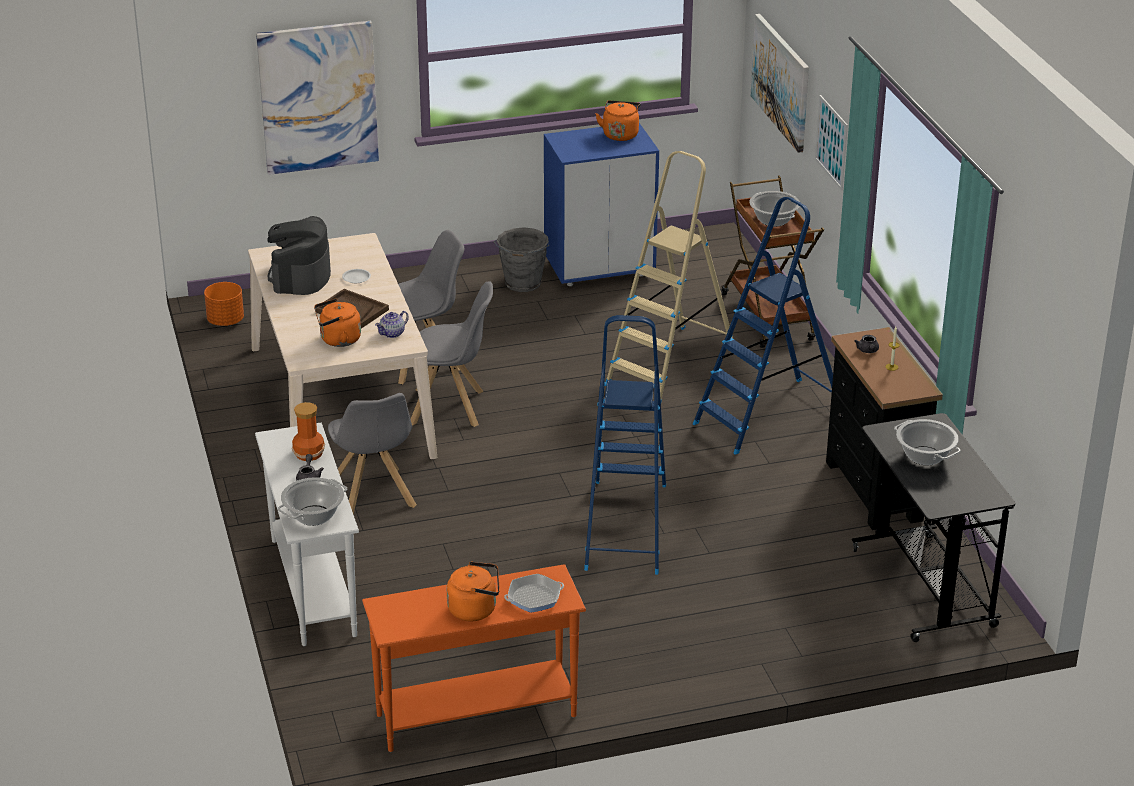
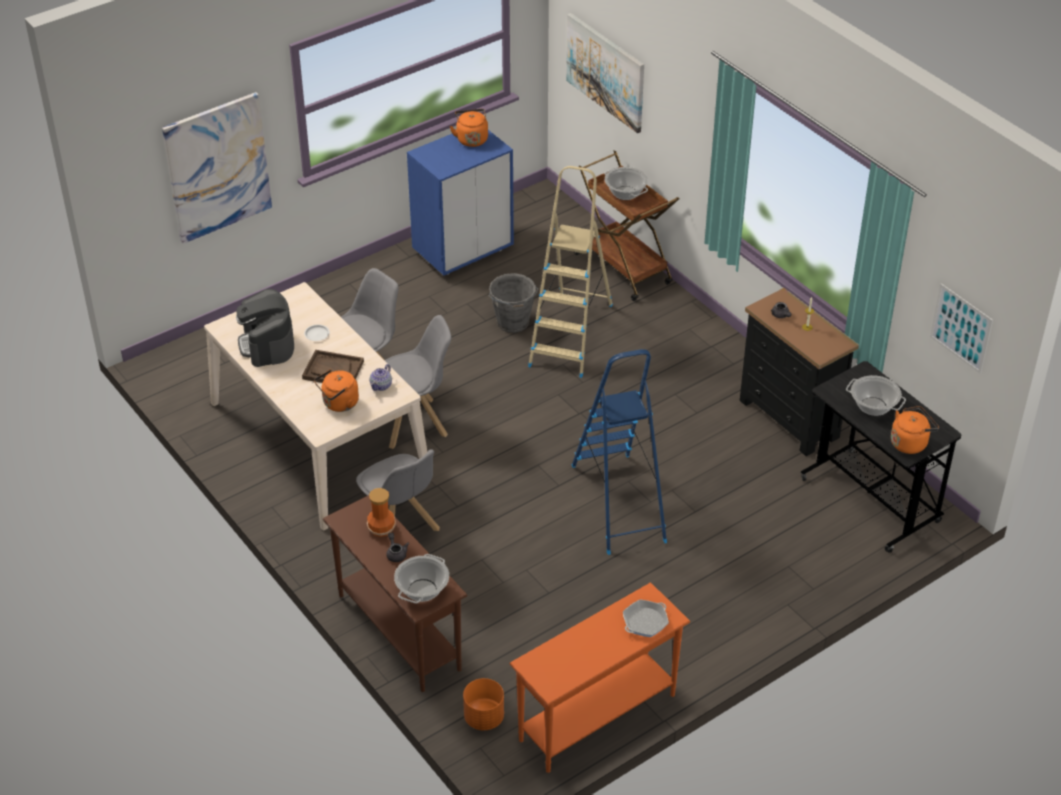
camera: 20 degrees left, 10 degrees up
orange planter [204,282,244,326] -> orange planter moved to [463,678,504,731]
white console table [255,423,359,646] -> brown console table [323,495,467,692]
orange kettle [447,561,500,621] -> orange kettle moved to [891,406,939,454]
grey bucket [494,227,549,292] -> grey bucket moved to [489,273,538,333]
blue step ladder [693,197,833,455] -> none
picture [815,95,848,190] -> picture moved to [930,283,993,374]

